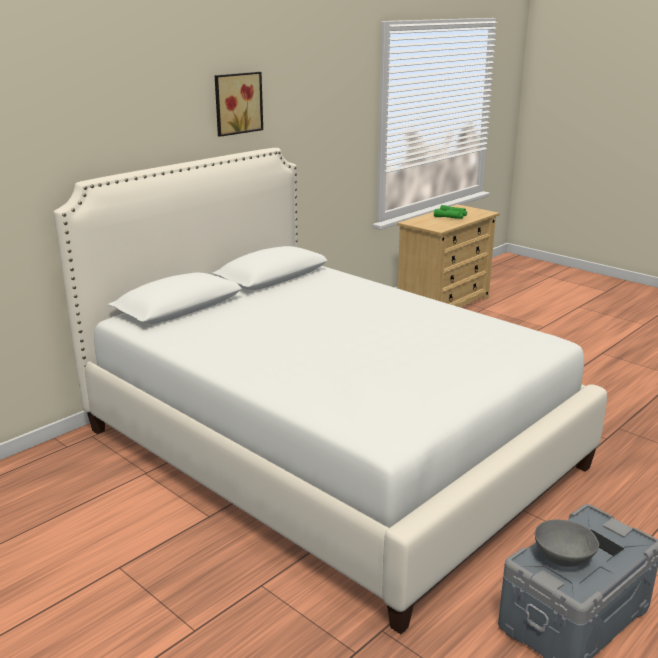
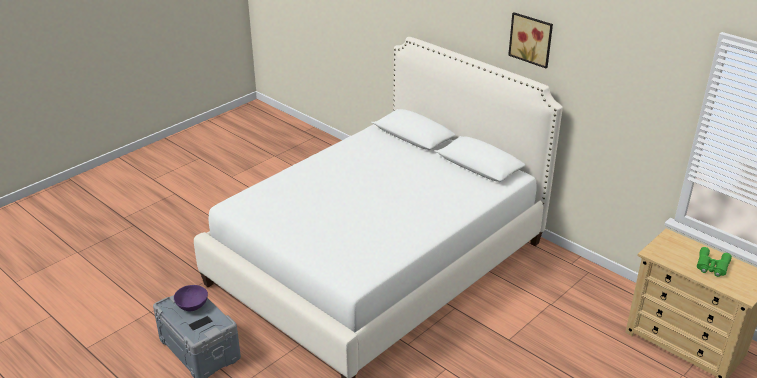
camera: 90 degrees right, 10 degrees up
grey bowl [535,520,599,567] -> purple bowl [174,285,208,311]

